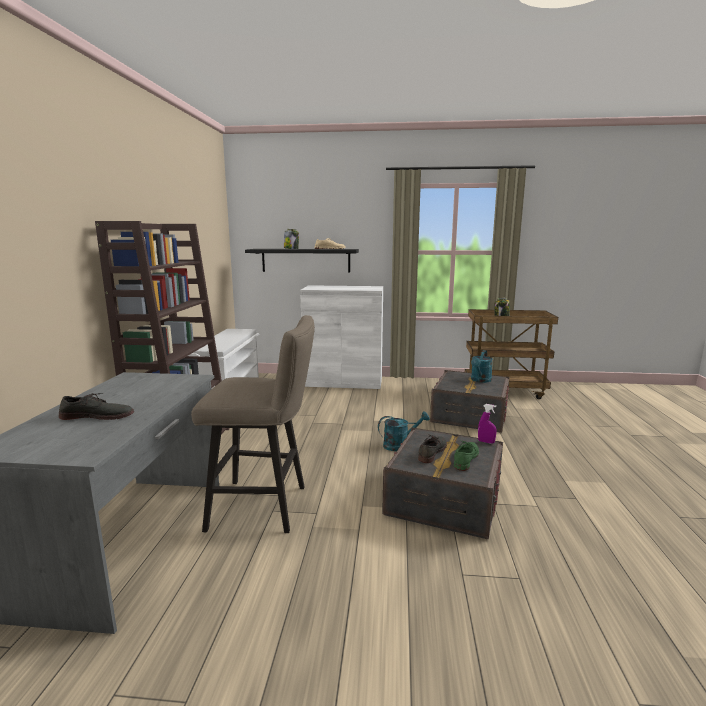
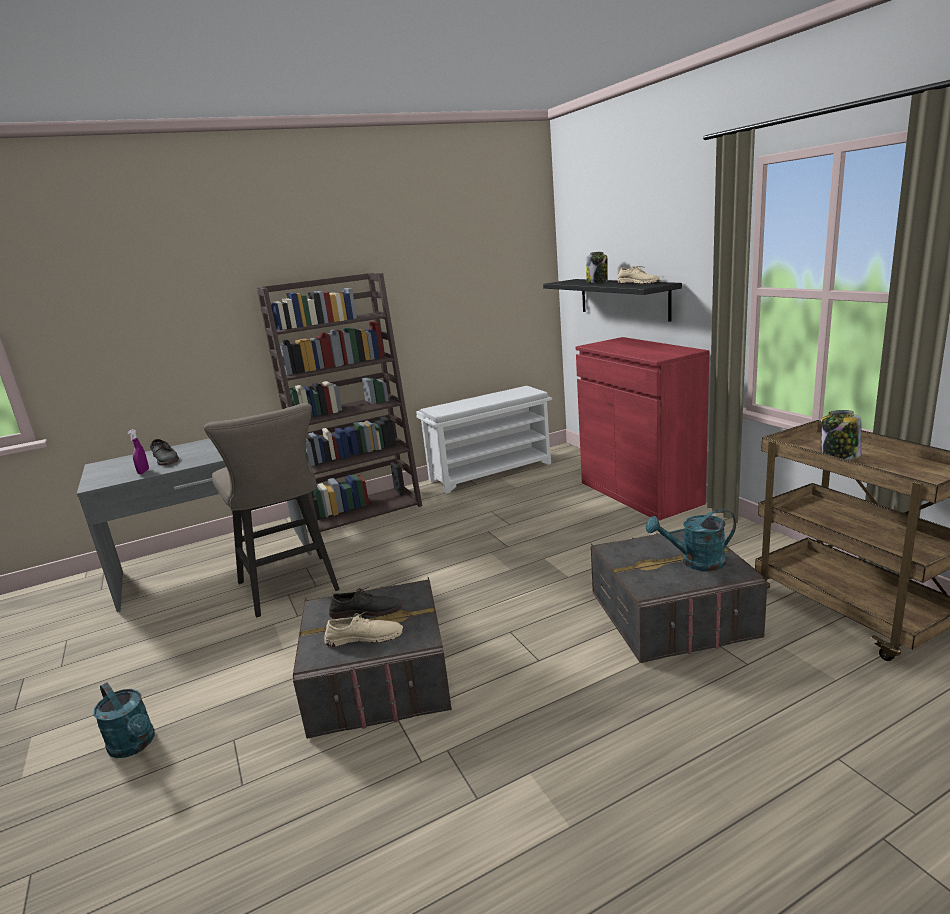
camera: 60 degrees right, 5 degrees up
white cabinet [300,285,383,389] -> red cabinet [576,337,709,521]
turquoise watering can [378,411,430,451] -> turquoise watering can moved to [93,682,154,758]
green shoe [454,441,479,471] -> beige shoe [324,612,403,647]
purple spray bottle [478,404,497,444] -> purple spray bottle moved to [128,429,149,474]

